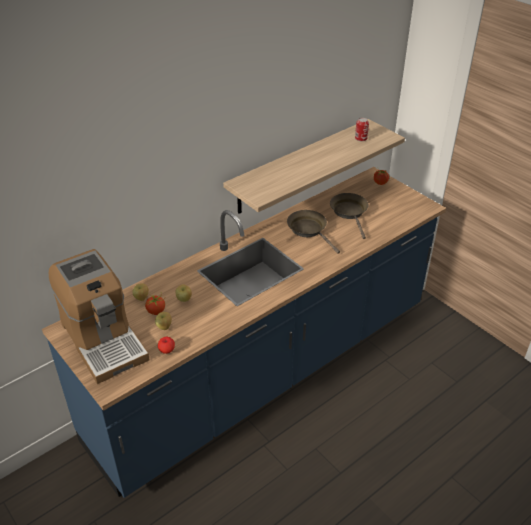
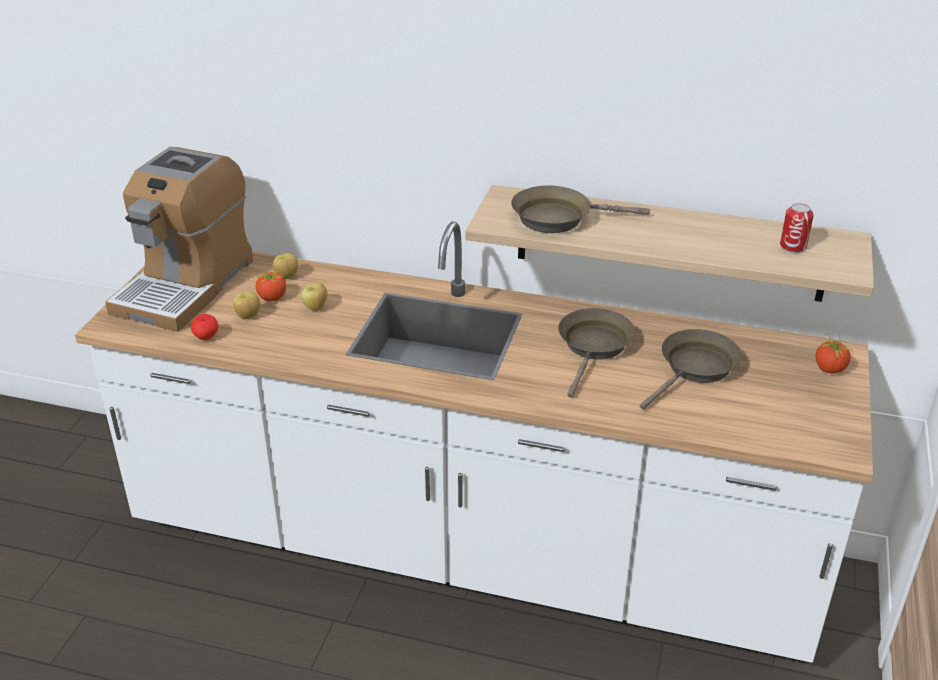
camera: 55 degrees right, 5 degrees down
blue counter [42,167,446,498] -> white counter [75,222,873,663]
none -> brown frying pan [511,185,650,233]

